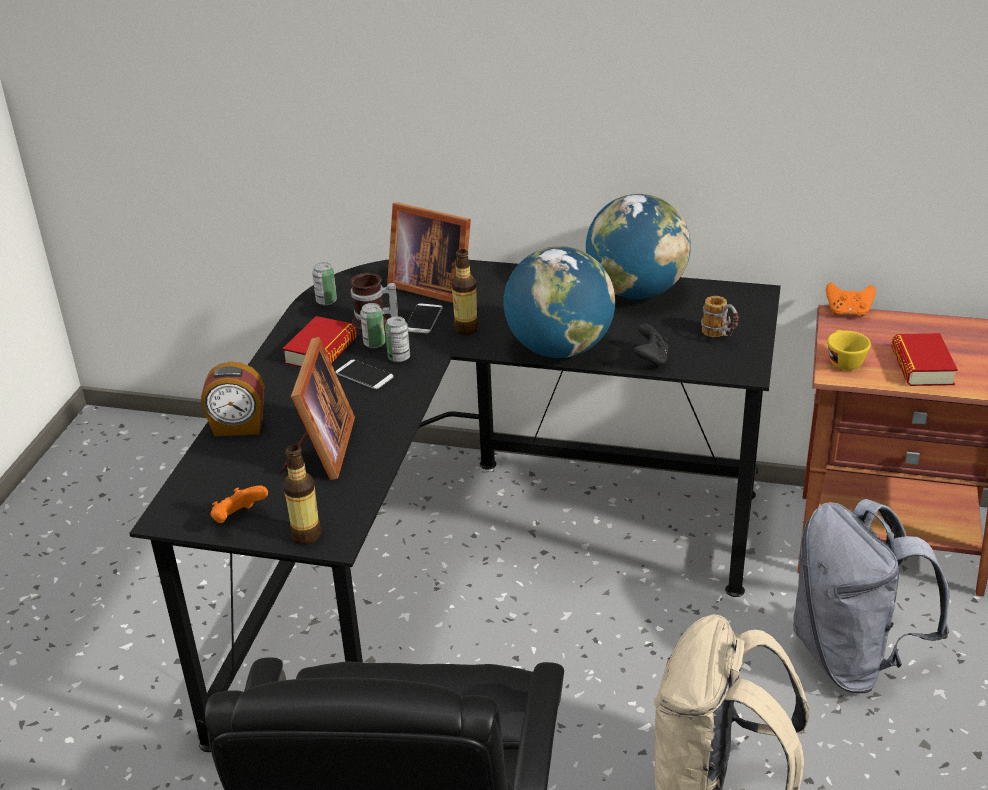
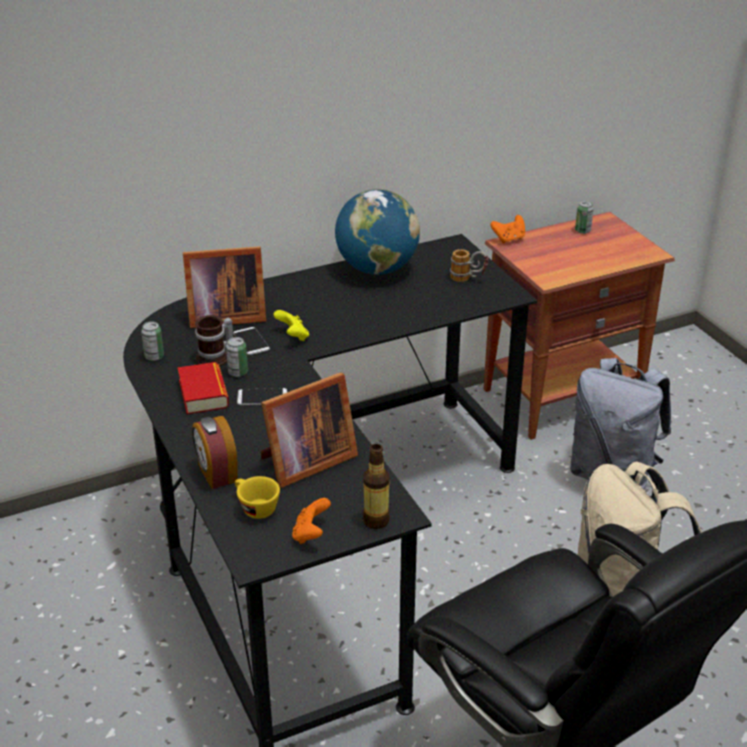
camera: 40 degrees left, 0 degrees up
alarm clock [201,361,264,436] -> alarm clock turned 105 degrees clockwise [192,416,238,489]
picture frame [279,337,355,480] -> picture frame turned 90 degrees clockwise [261,372,358,488]
can [385,316,410,362] -> can moved to [575,201,594,234]
bottle [452,249,479,335] -> yellow game controller [273,310,309,341]
globe [504,246,615,358] -> none
black game controller [634,323,669,369] -> none
yellow cup [827,330,871,370] -> yellow cup moved to [235,476,280,519]
book [891,333,958,386] -> none

